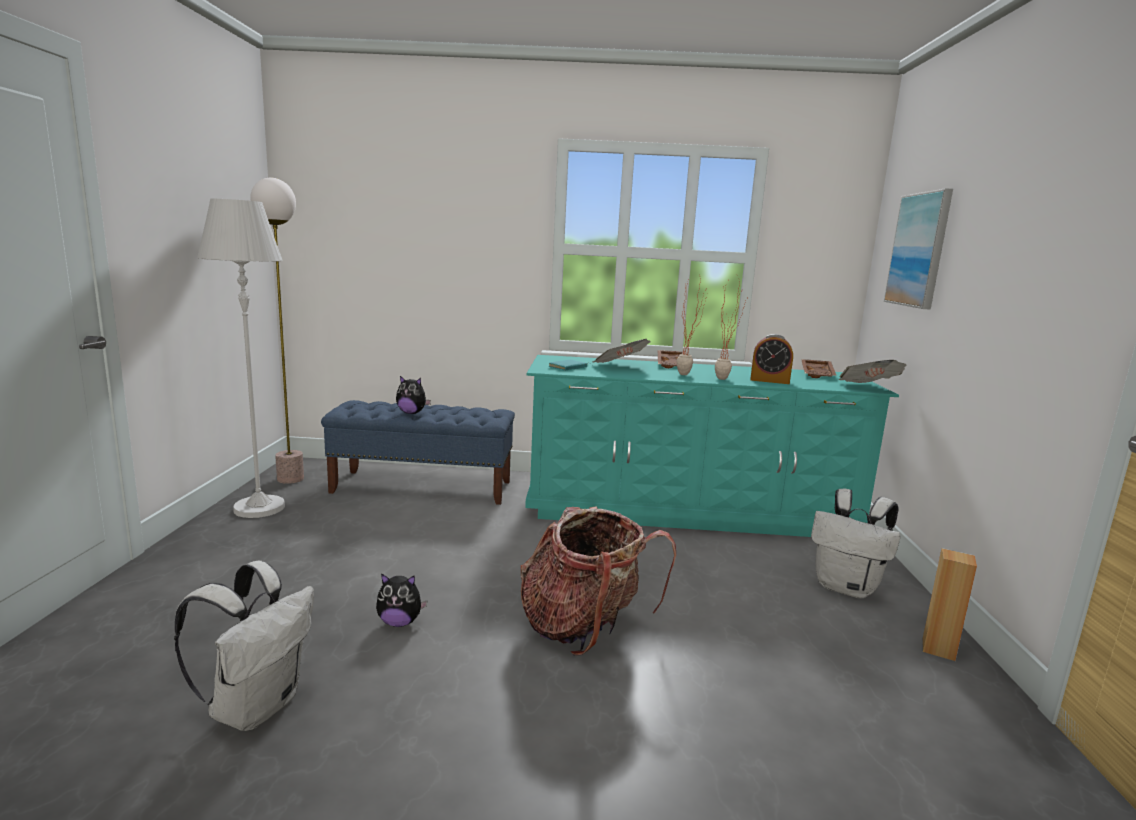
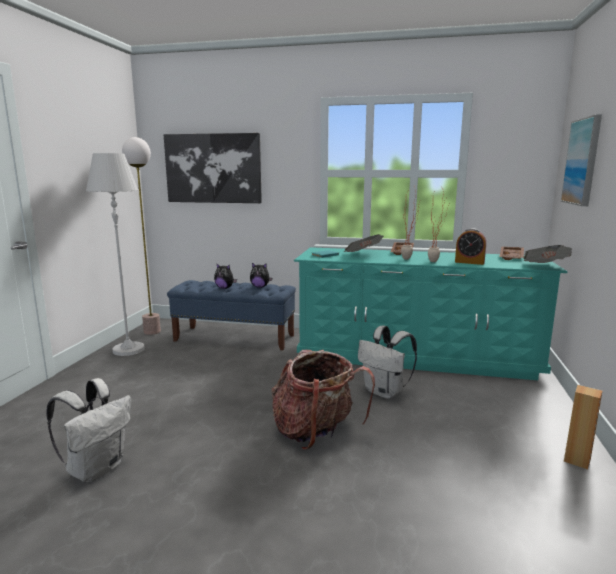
camera: 10 degrees right, 0 degrees up
plush toy [376,574,428,627] -> plush toy moved to [250,263,272,288]
white backpack [811,489,900,598] -> white backpack moved to [358,326,417,399]
none -> picture [164,133,262,203]

